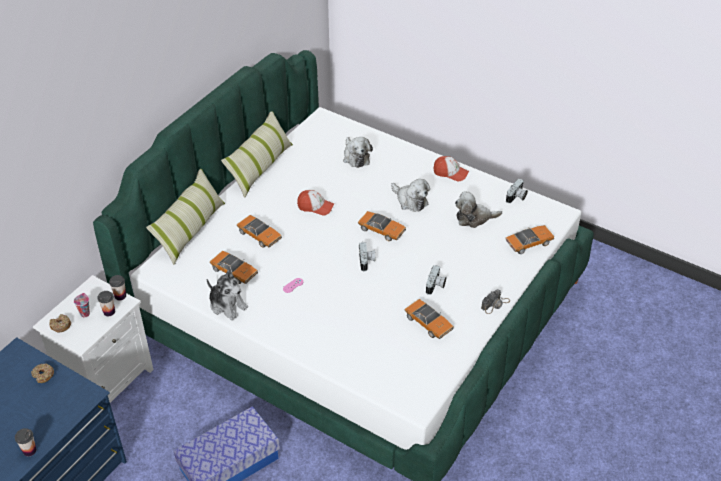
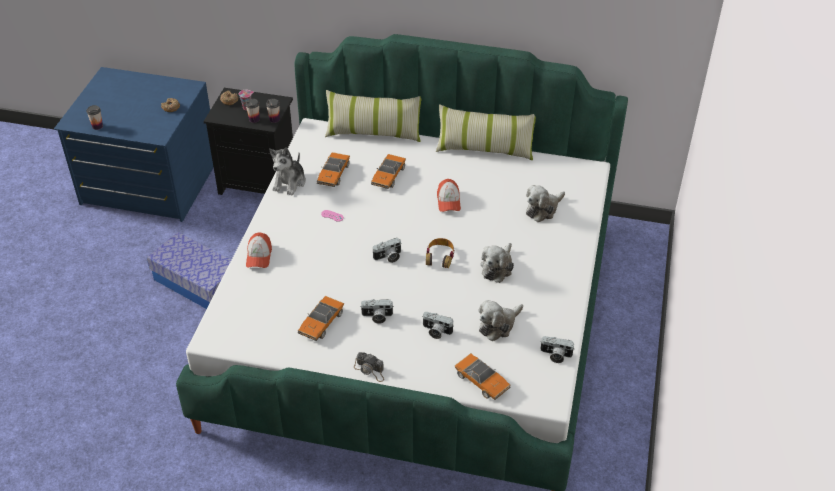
camera: 70 degrees right, 0 degrees up
white nightstand [33,275,154,403] -> black nightstand [203,88,293,195]
toy car [358,211,406,241] -> headphones [426,238,454,268]
cap [434,156,469,181] -> cap moved to [246,232,272,268]
plush toy [455,191,502,228] -> plush toy turned 105 degrees counterclockwise [479,300,523,341]
none -> camera [422,312,454,339]

